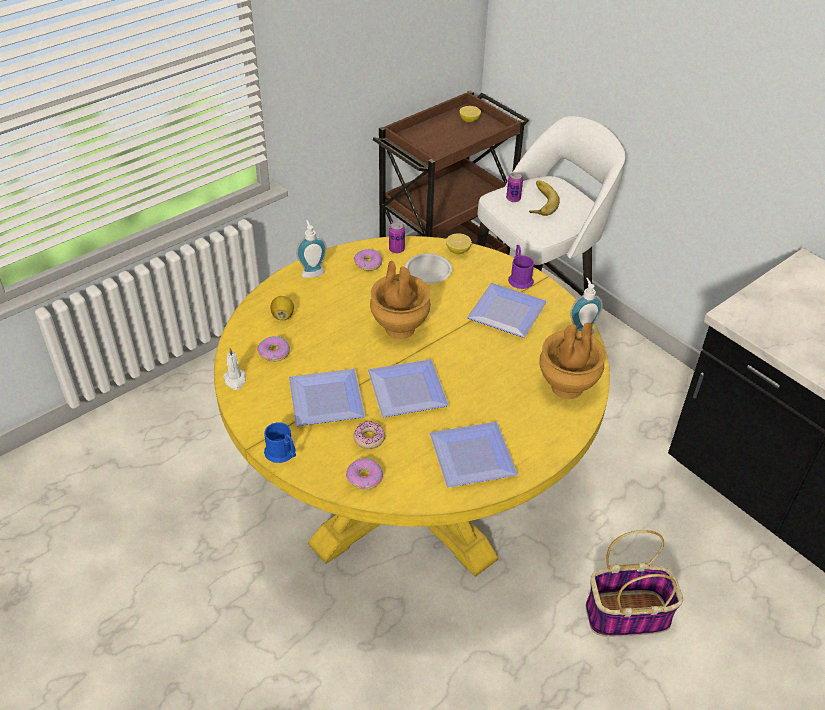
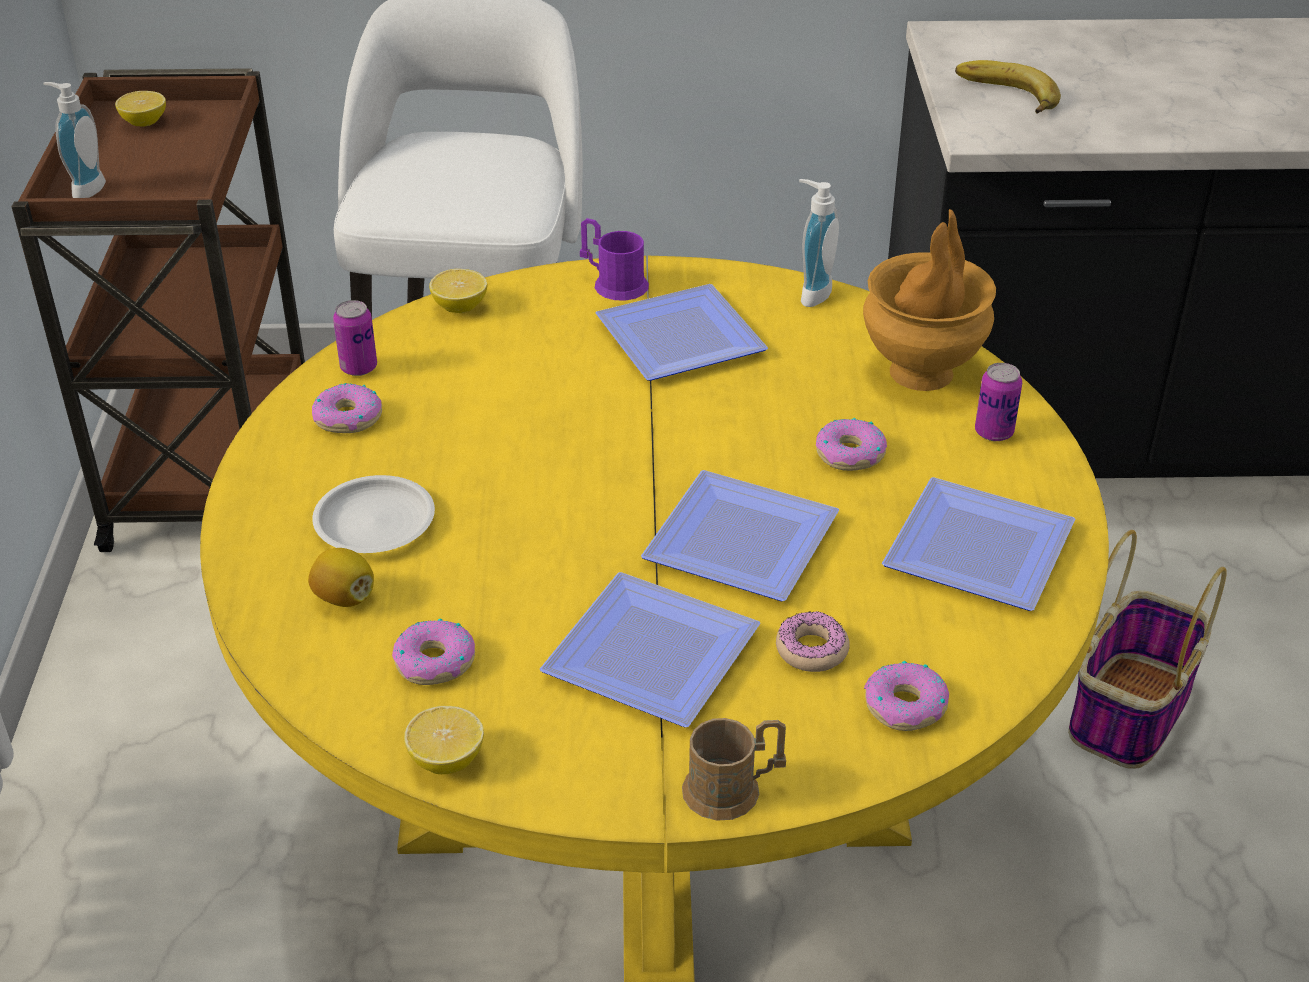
camera: 50 degrees left, 5 degrees down
white candle [223,348,246,390] -> lemon [404,706,484,774]
blue mug [264,422,296,463] -> brown mug [682,718,786,821]
soap dispenser [296,220,327,278] -> soap dispenser moved to [43,82,106,198]
brown vase [370,261,431,339] -> none
white plate [405,253,452,283] -> white plate moved to [312,475,435,553]
can [506,172,523,202] -> can moved to [975,363,1022,441]
banana [529,180,560,216] -> banana moved to [955,60,1061,114]
none -> donut [816,418,887,471]

